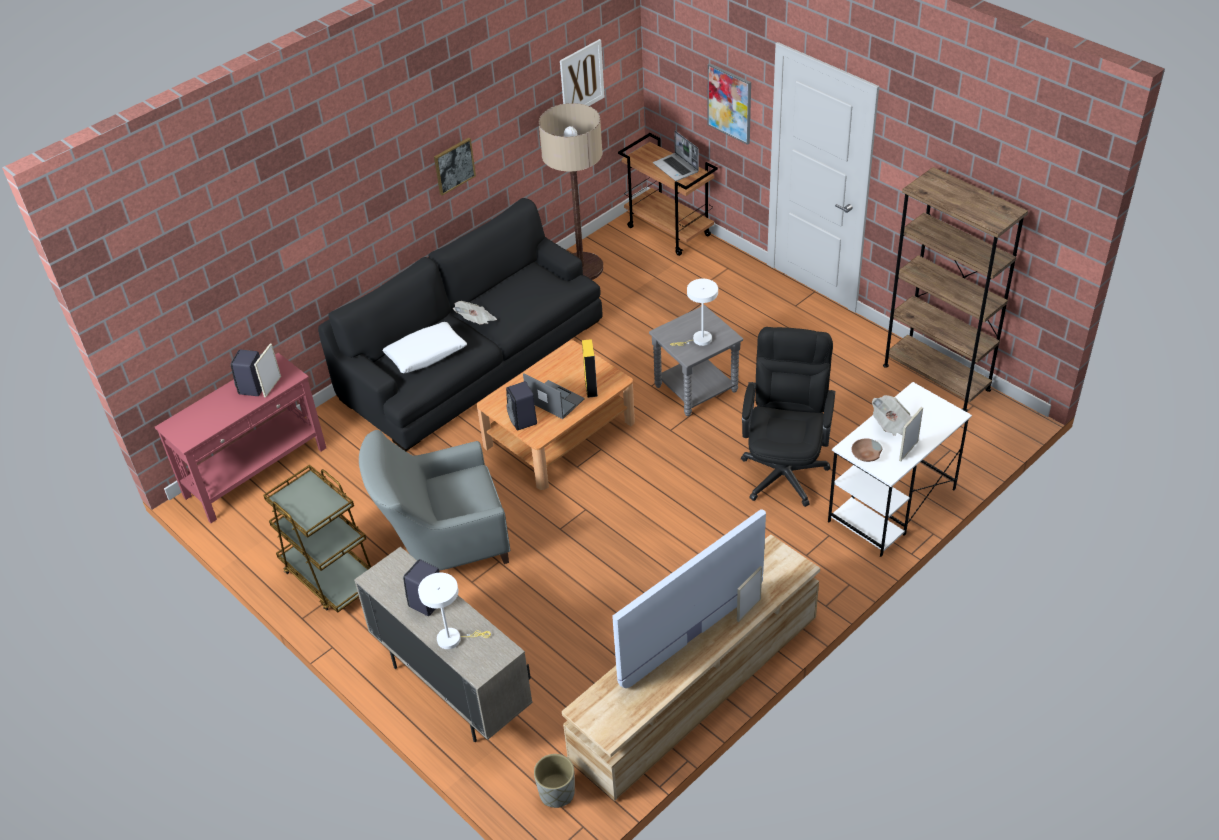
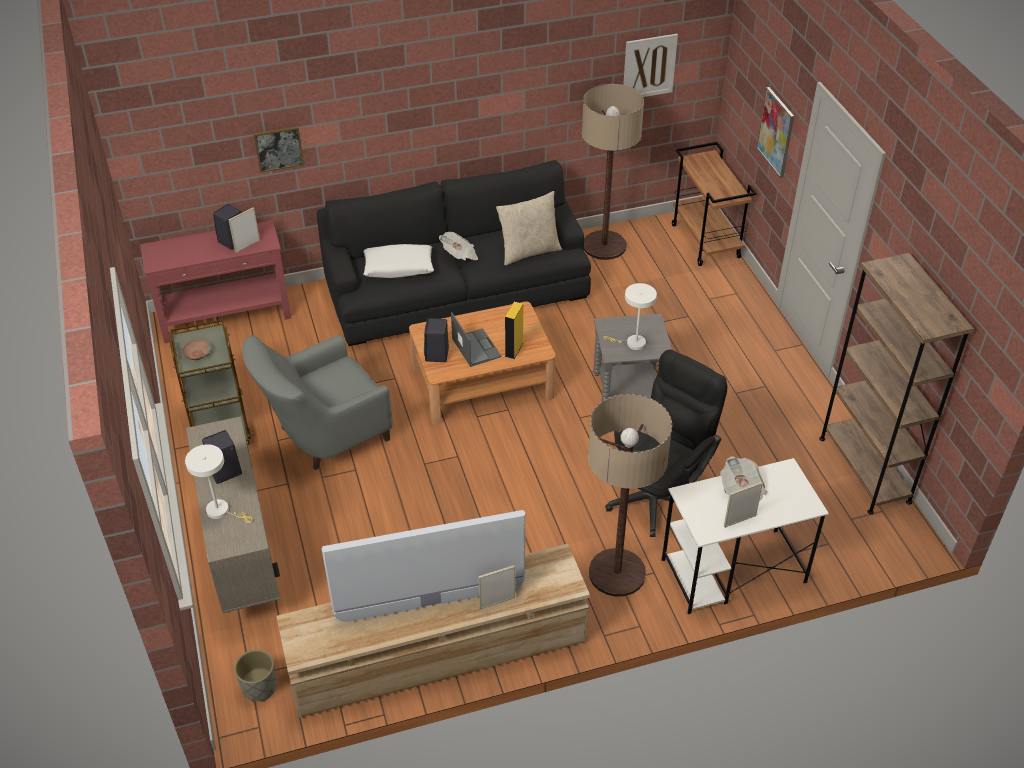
camera: 25 degrees right, 0 degrees up
grey armchair [359,430,510,571] -> grey armchair turned 45 degrees counterclockwise [242,335,393,470]
picture [434,138,476,195] -> picture moved to [254,126,304,173]
laptop [653,131,699,181] -> none
brown bowl [851,438,883,462] -> brown bowl moved to [182,339,211,360]
none -> beige pillow [496,191,562,265]
none -> floor lamp [588,394,672,597]

